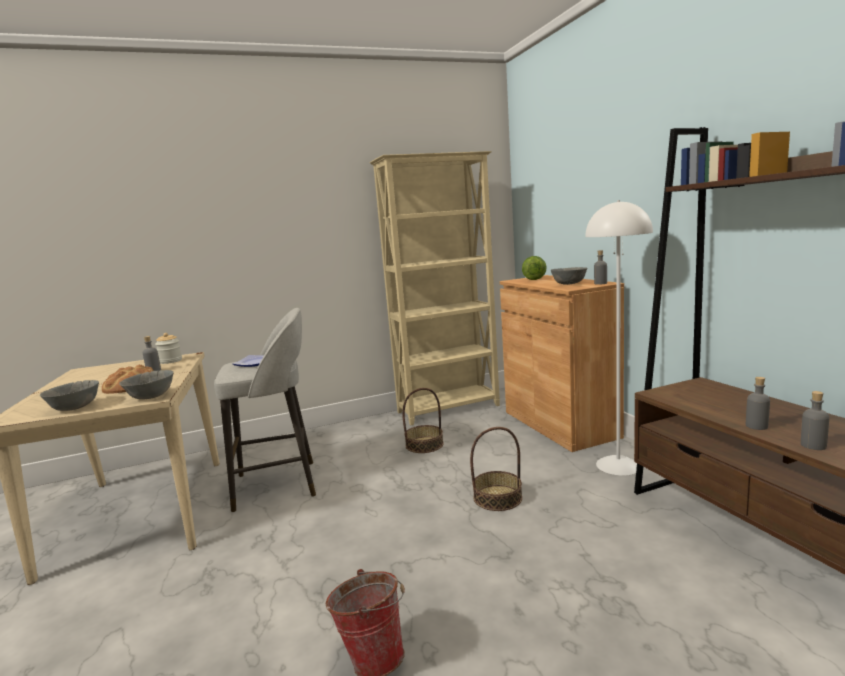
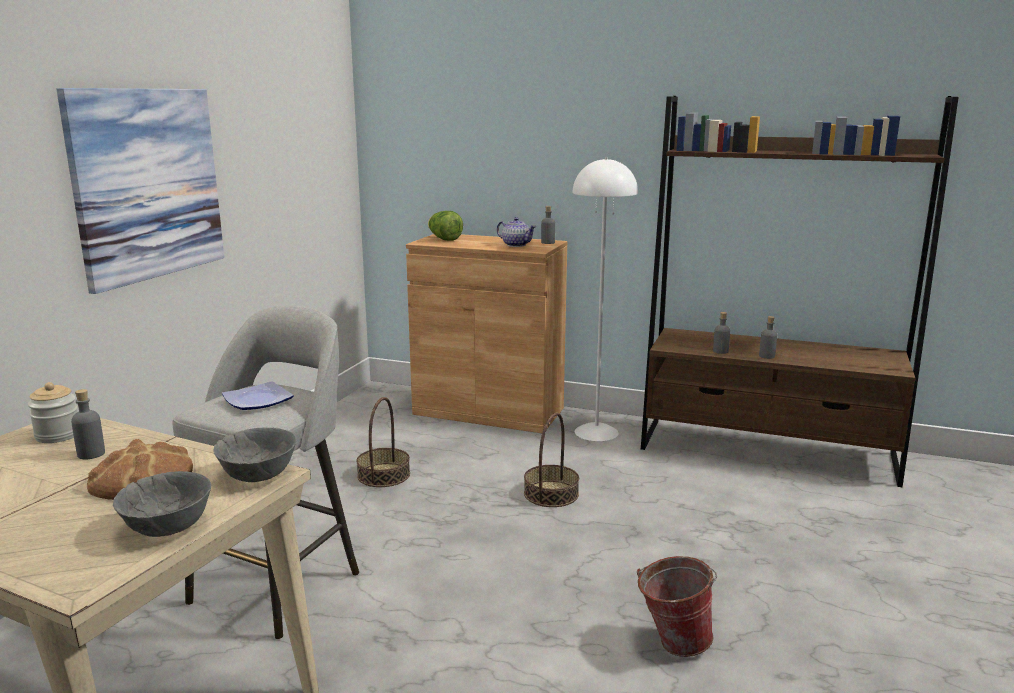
camera: 50 degrees left, 5 degrees up
beige bookcase [369,151,500,425] -> none
grey bowl [551,267,587,285] -> teapot [497,217,536,247]
grey bottle [801,391,829,450] -> grey bottle moved to [713,312,730,354]
none -> picture [56,88,224,294]

